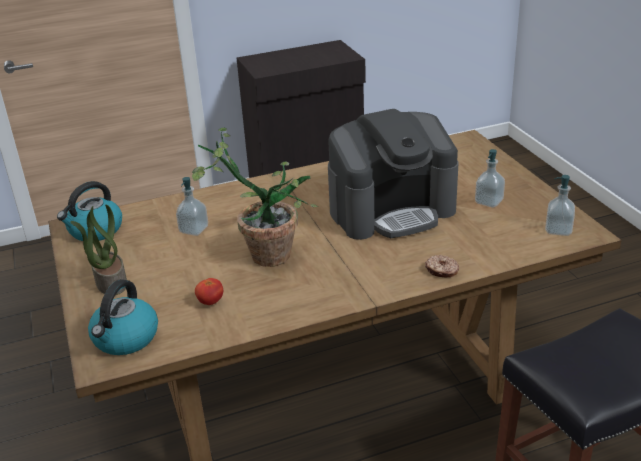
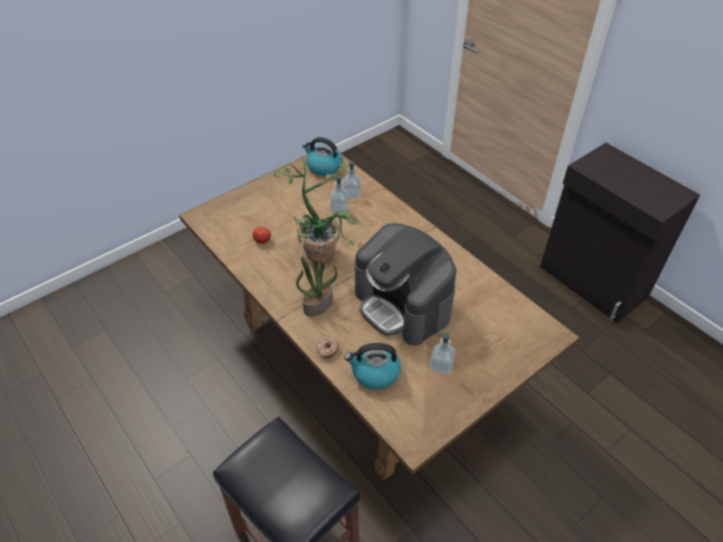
camera: 70 degrees right, 15 degrees up
potted plant [70,205,127,295] -> potted plant moved to [296,257,337,316]
kettle [88,279,158,355] -> kettle moved to [344,343,401,390]
soap dispenser [545,175,575,236] -> soap dispenser moved to [343,160,361,198]

